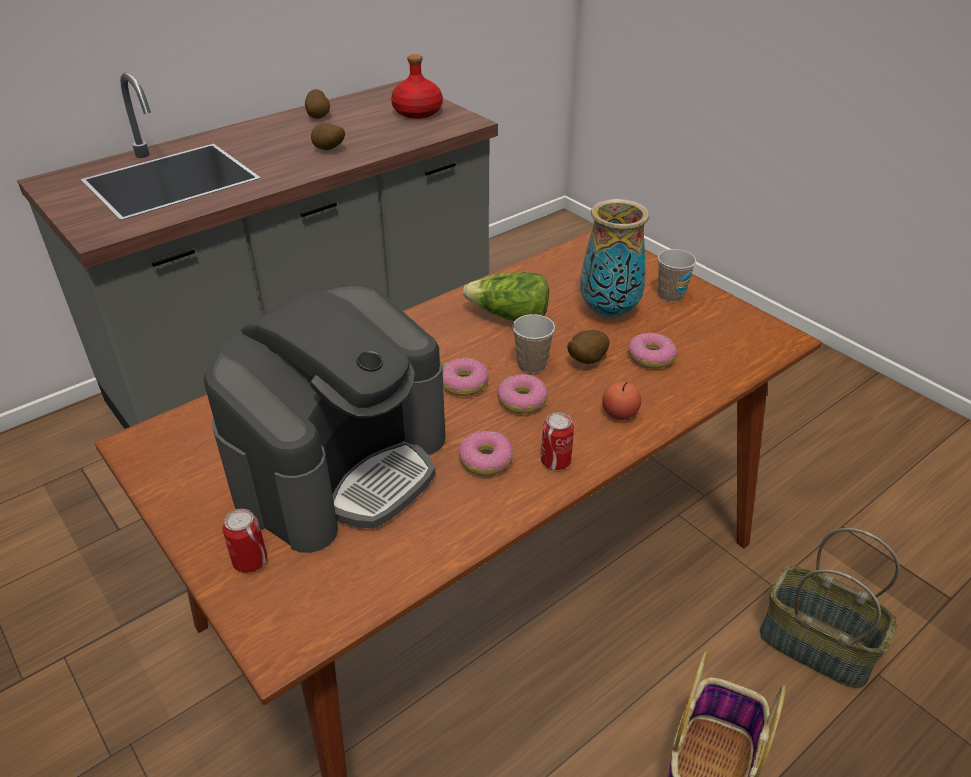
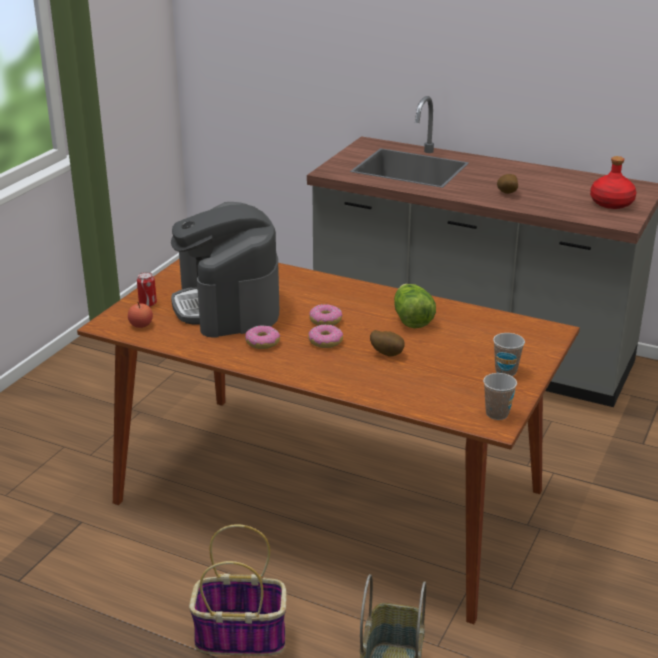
camera: 65 degrees right, 10 degrees down
coffee machine [204,285,445,553] -> coffee machine turned 60 degrees clockwise [171,202,279,338]
potato [305,89,330,119] -> none
cup [512,314,555,374] -> cup moved to [483,373,517,420]
can [541,412,574,470] -> none
vase [580,199,649,319] -> none
apple [602,381,641,420] -> apple moved to [128,302,153,328]
donut [628,333,677,368] -> none

